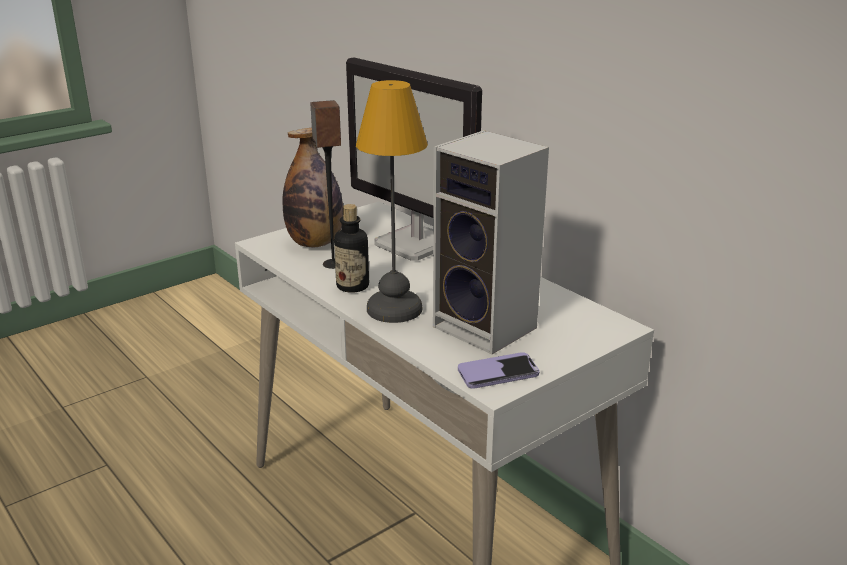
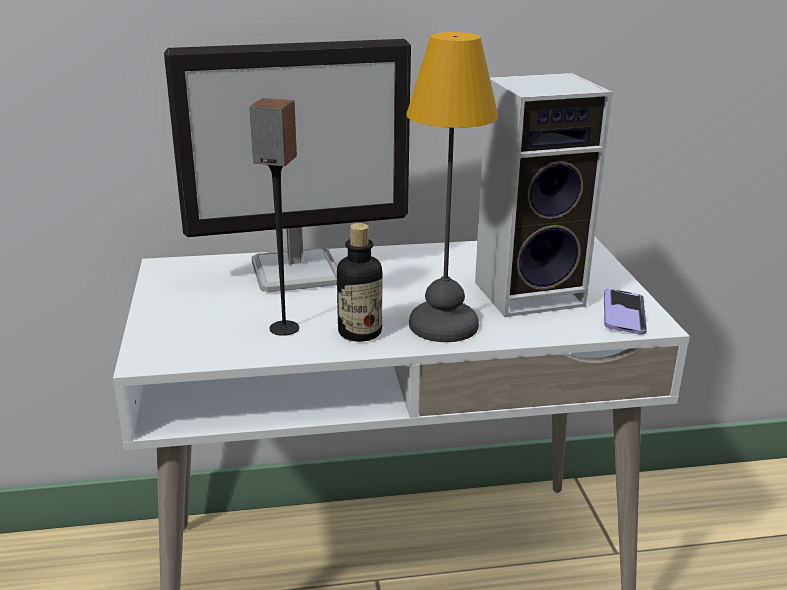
camera: 60 degrees left, 0 degrees up
bottle [282,128,343,247] -> none

